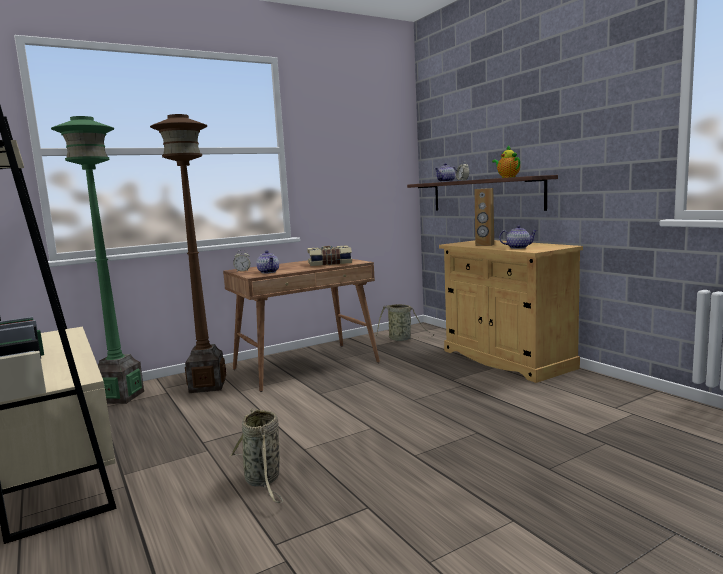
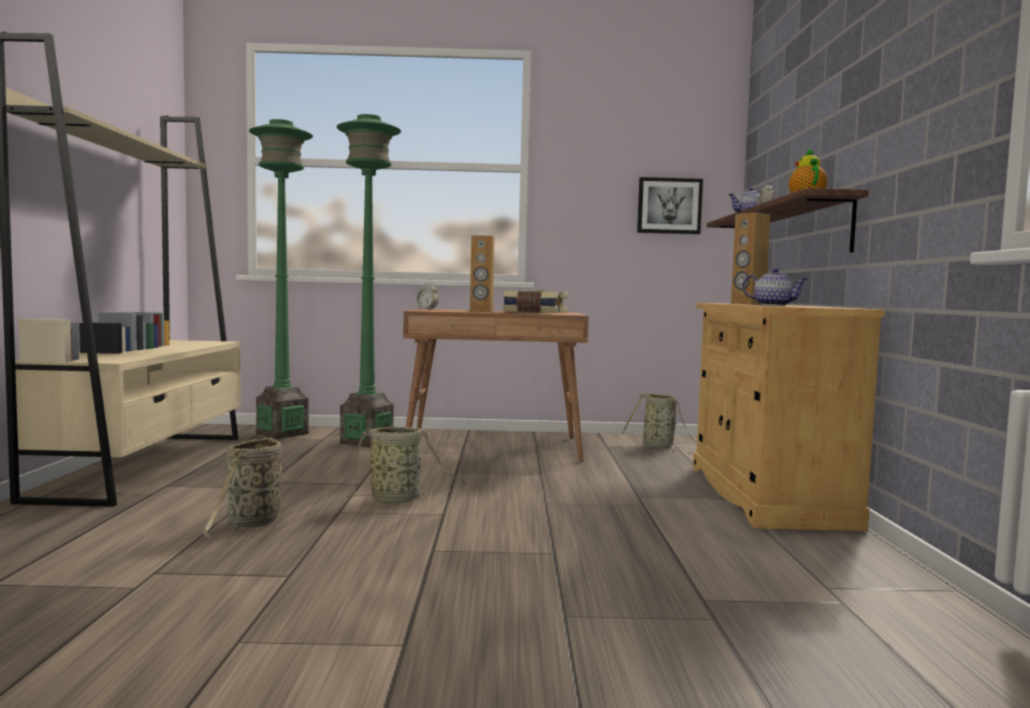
camera: 30 degrees right, 5 degrees down
brown floor lamp [150,114,226,393] -> green floor lamp [337,114,401,448]
teapot [256,250,279,274] -> none
none -> basket [344,426,466,503]
none -> brown speaker [470,235,494,313]
none -> picture [637,177,703,234]

